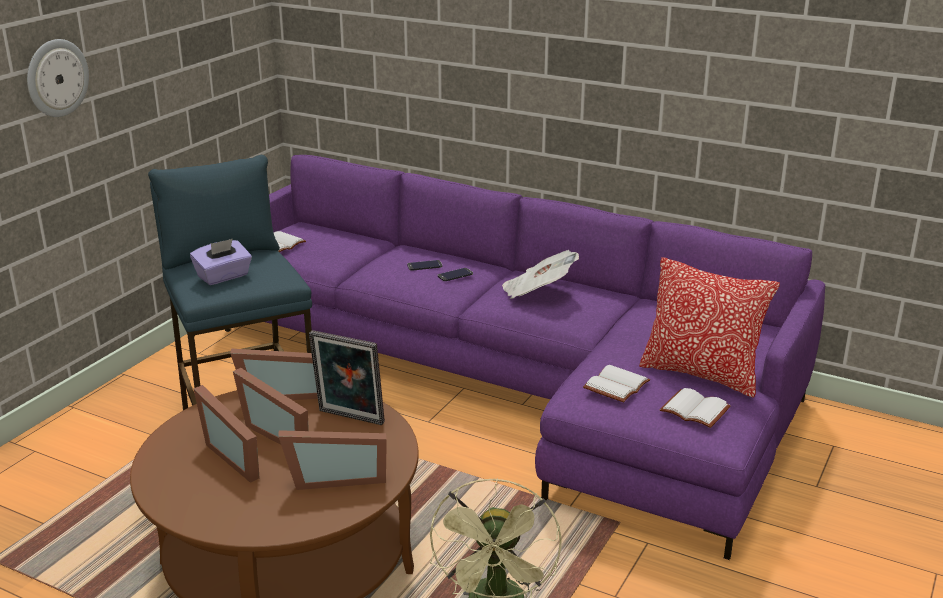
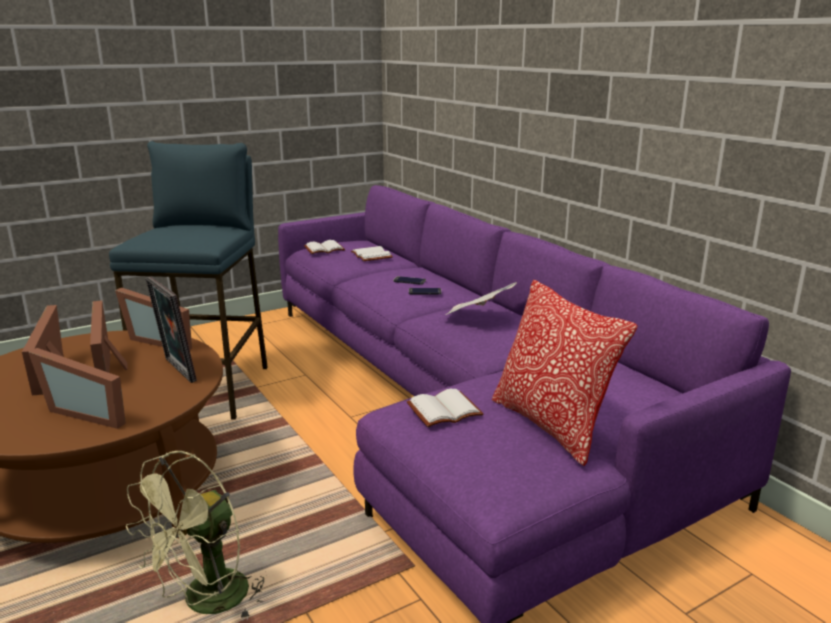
camera: 30 degrees right, 5 degrees down
wall clock [27,39,89,117] -> none
purple tissue box [190,239,252,285] -> none
white book [660,388,731,428] -> white book moved to [351,246,393,261]

